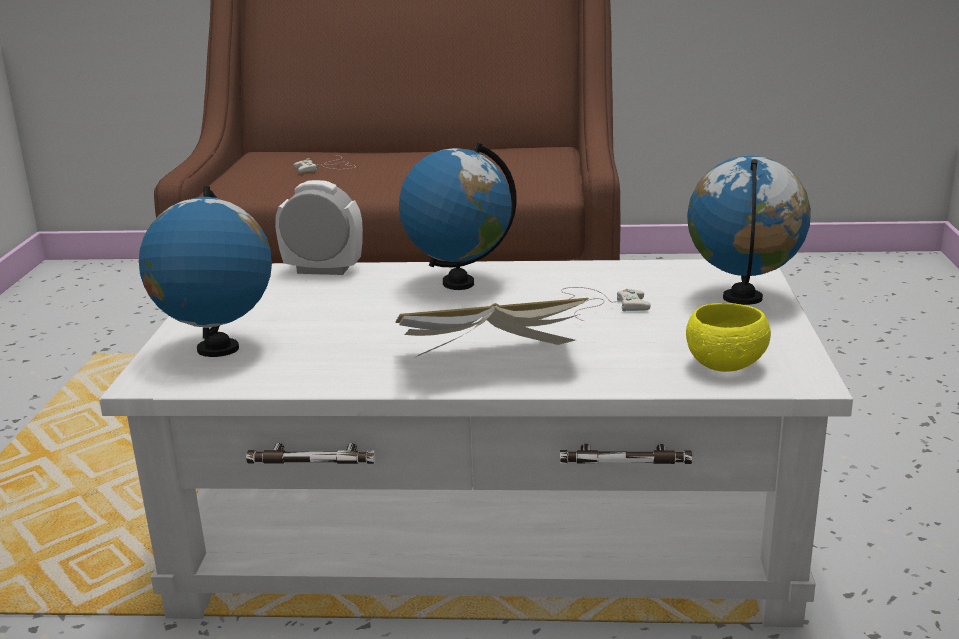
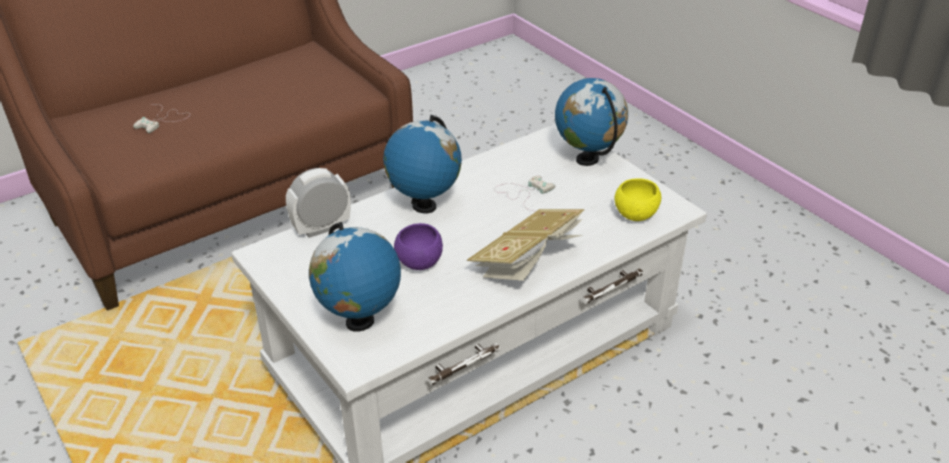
camera: 40 degrees left, 15 degrees up
none -> purple bowl [394,223,443,270]

